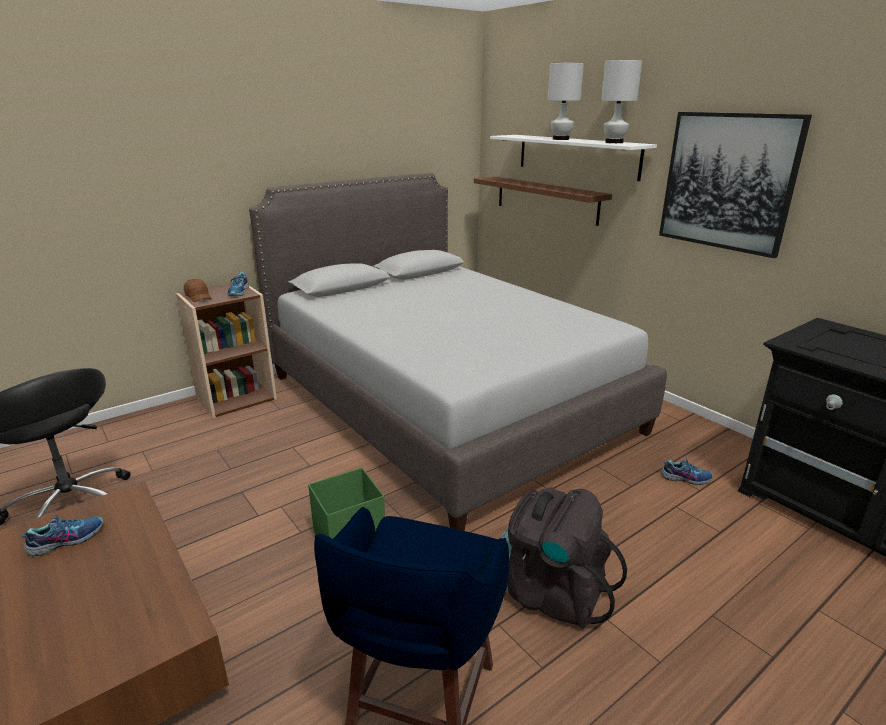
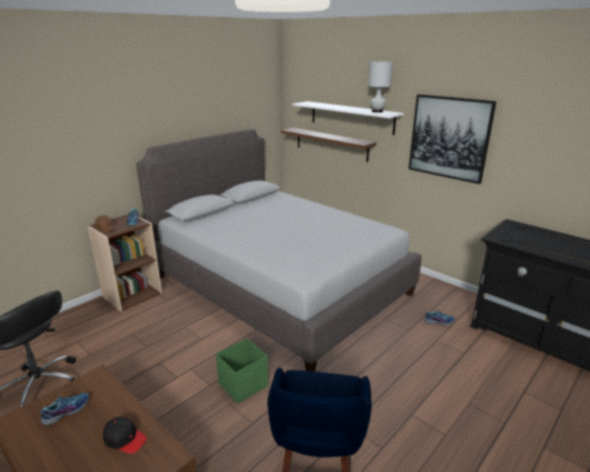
camera: 10 degrees left, 0 degrees up
black backpack [501,487,627,629] -> none
white table lamp [548,63,584,140] -> none
none -> black cap [103,417,147,454]

